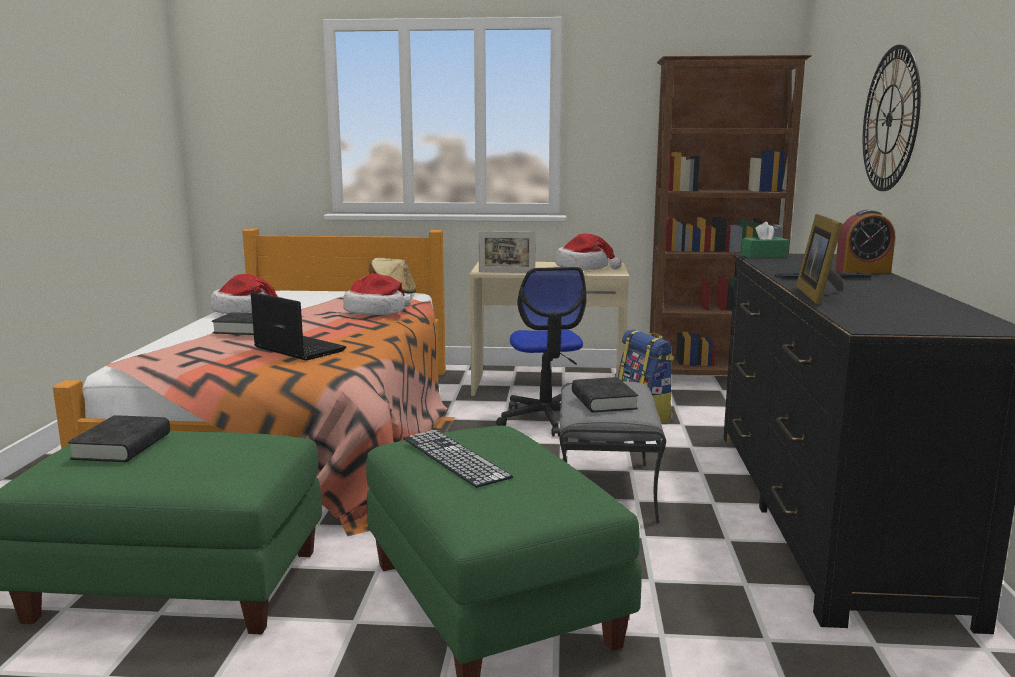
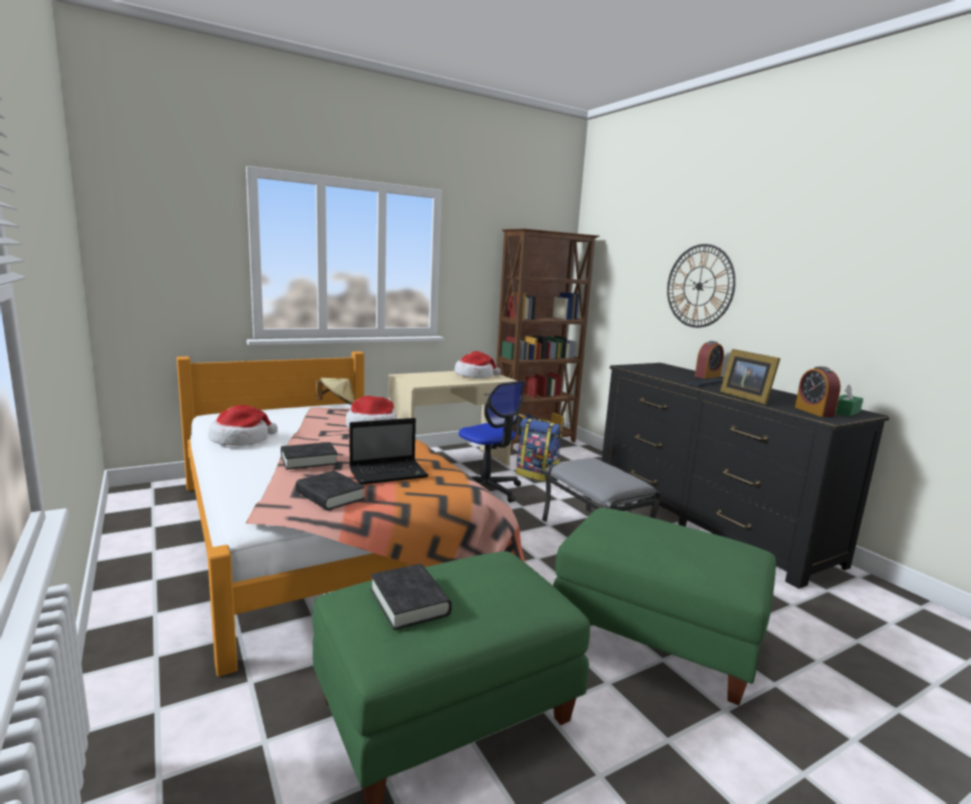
camera: 35 degrees left, 0 degrees up
laptop [251,292,346,360] -> laptop turned 150 degrees clockwise [349,418,429,485]
keyboard [403,430,513,488] -> none
picture frame [478,231,536,273] -> none
black book [572,377,638,412] -> black book moved to [296,471,365,510]
green tissue box [741,222,789,258] -> green tissue box moved to [836,384,863,417]
none -> alarm clock [795,367,841,417]

